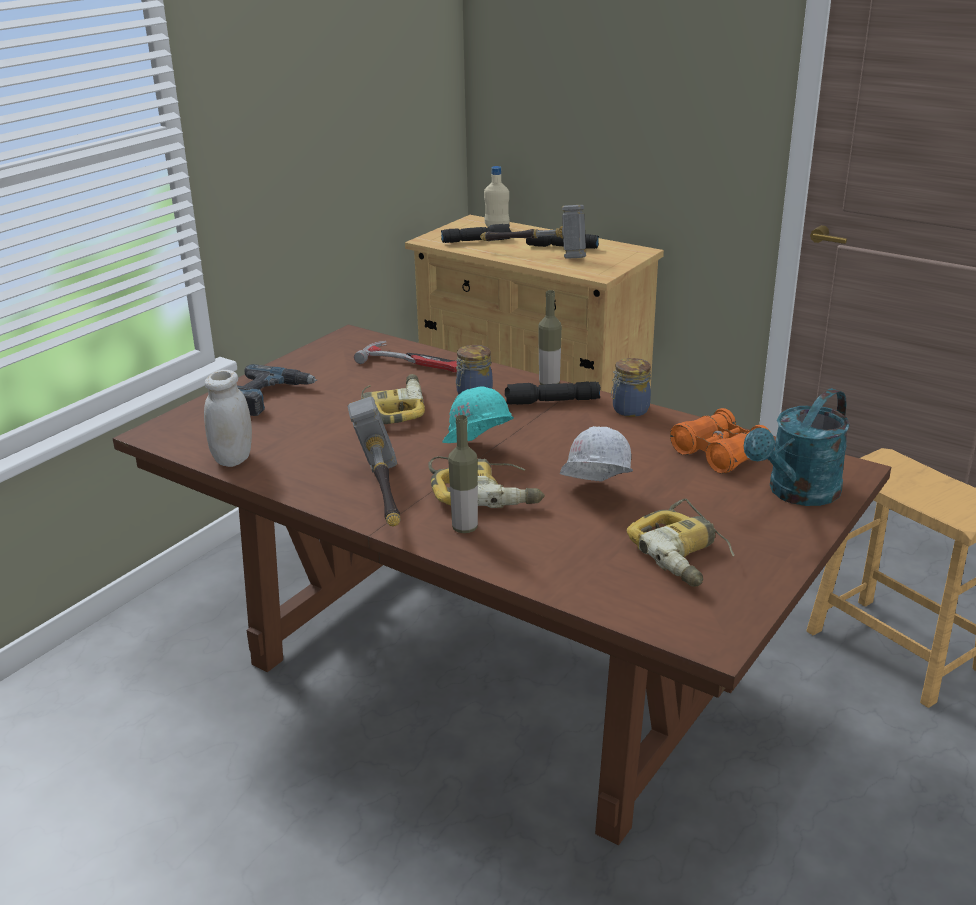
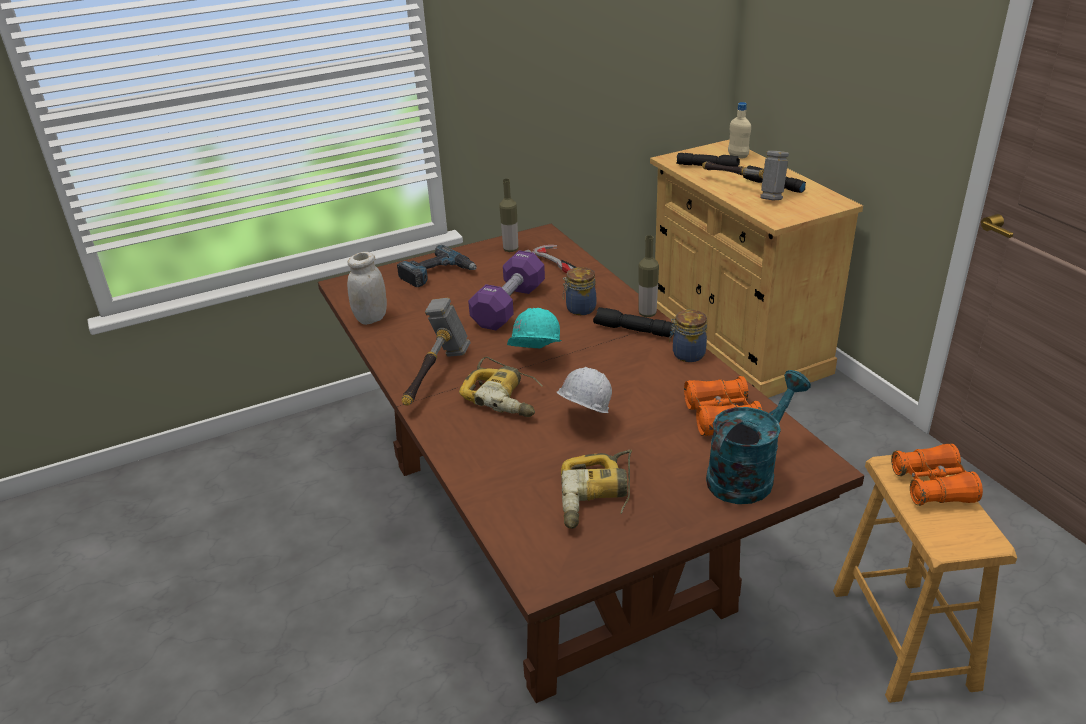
camera: 30 degrees right, 5 degrees up
power drill [361,374,425,424] -> purple dumbbell [468,250,545,330]
bottle [448,415,478,533] -> bottle moved to [499,179,518,252]
turquoise watering can [744,388,850,506] -> turquoise watering can turned 150 degrees clockwise [706,370,811,504]
none -> orange binoculars [891,444,983,506]

